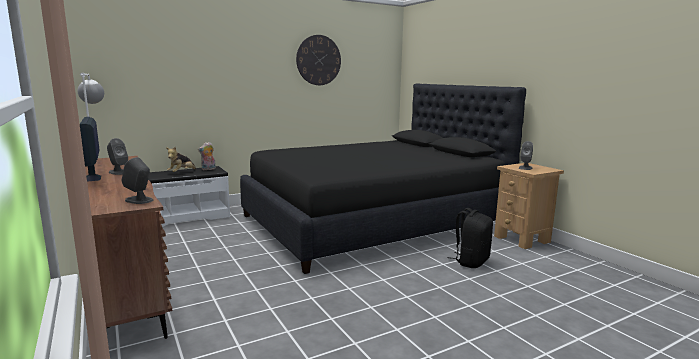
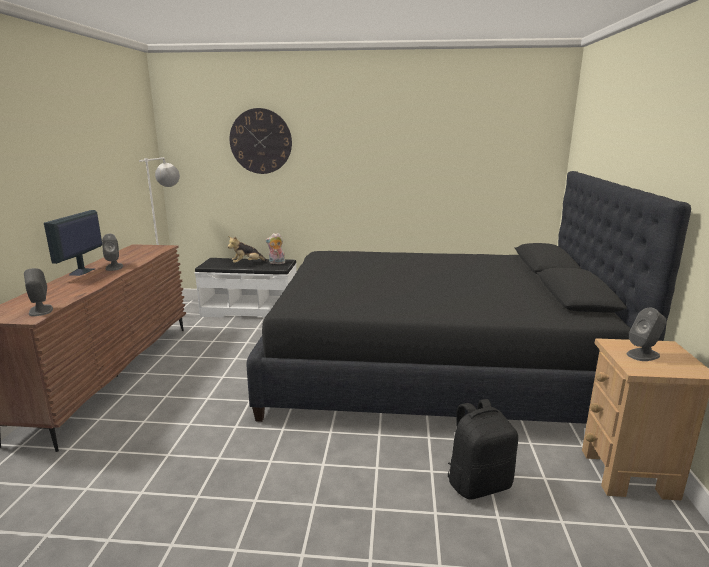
camera: 35 degrees right, 5 degrees up
wall clock [296,35,341,85] -> wall clock moved to [230,108,292,174]

